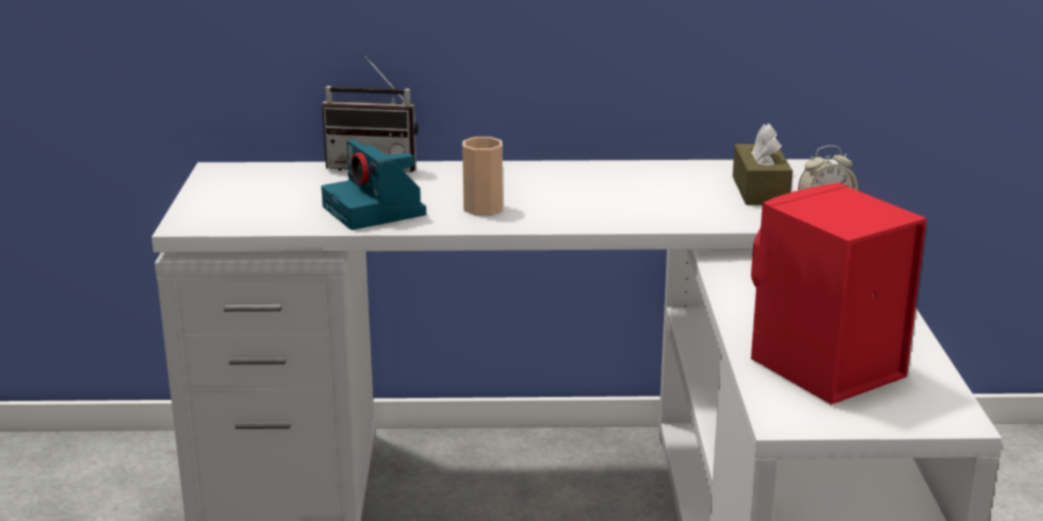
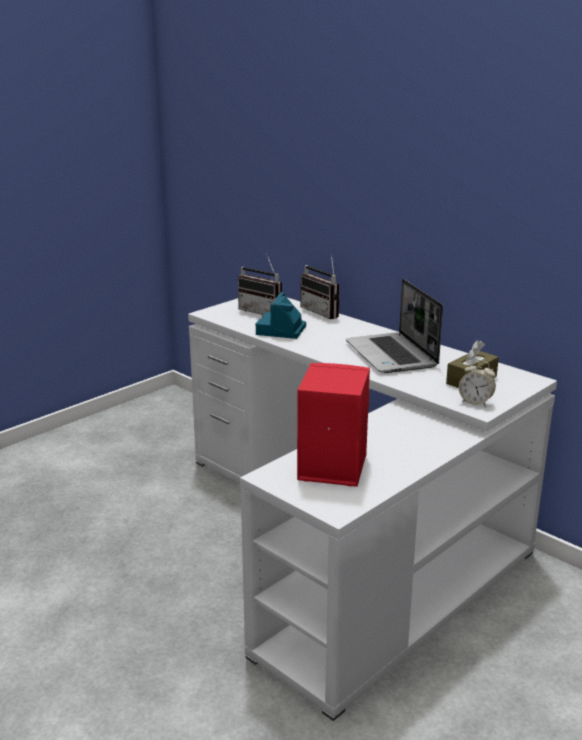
camera: 45 degrees right, 0 degrees up
cup [462,137,503,215] -> none
none -> radio [238,254,282,315]
none -> laptop [346,279,443,373]

